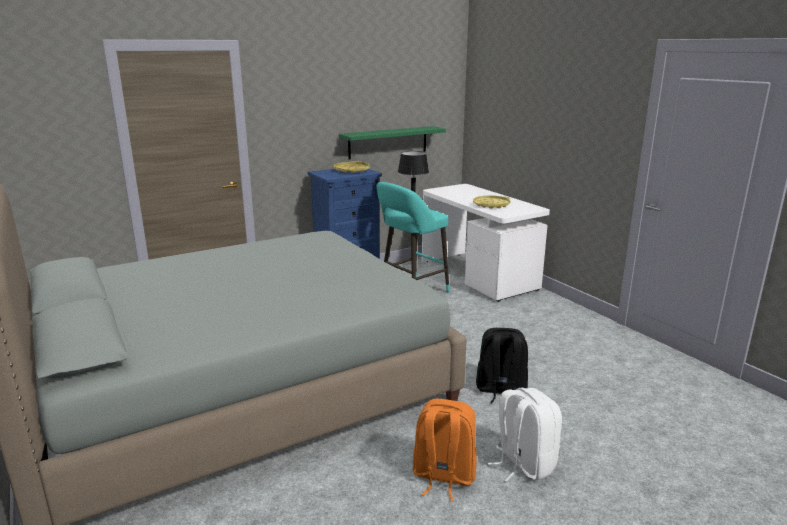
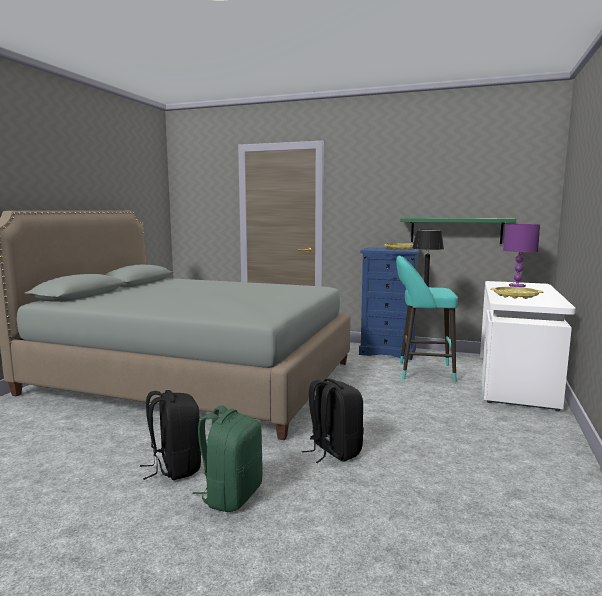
camera: 50 degrees right, 10 degrees down
orange backpack [413,399,477,501] -> black backpack [140,390,201,480]
white backpack [488,387,562,482] -> green backpack [192,405,263,512]
none -> purple table lamp [503,224,540,287]

